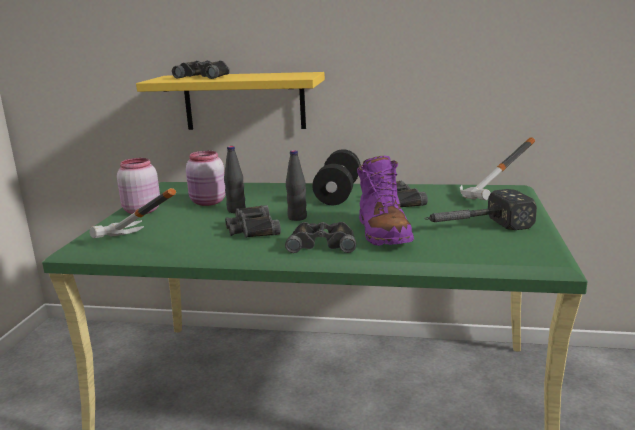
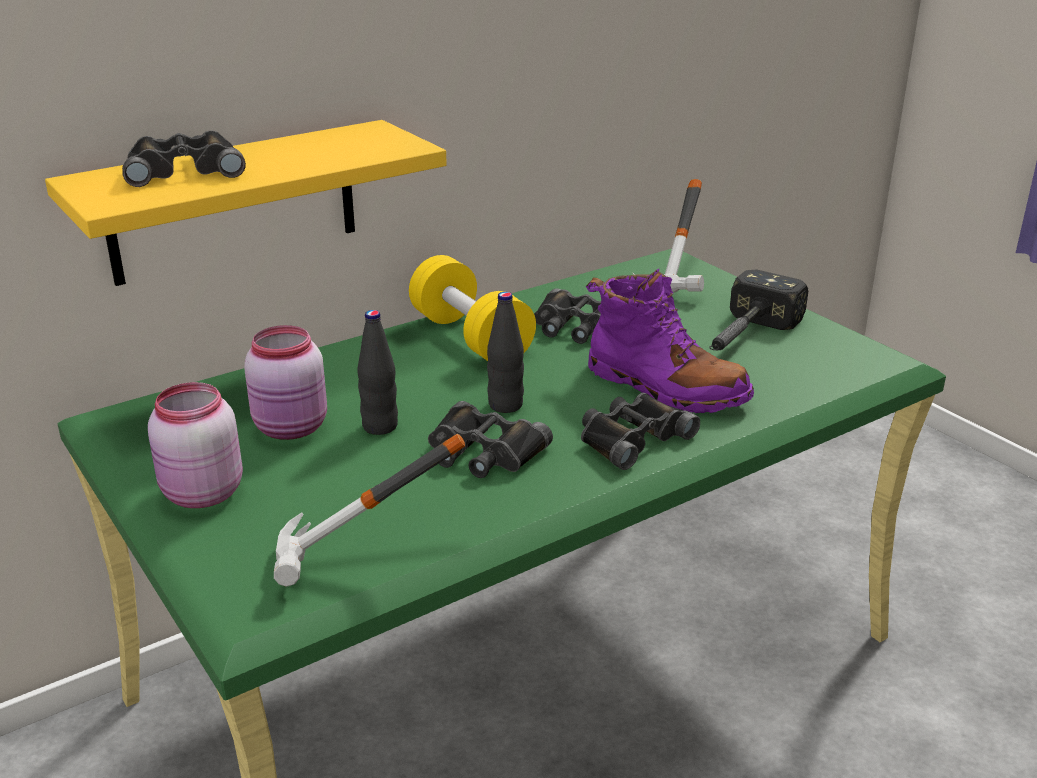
camera: 45 degrees left, 10 degrees up
black dumbbell [312,149,361,205] -> yellow dumbbell [409,255,536,361]

